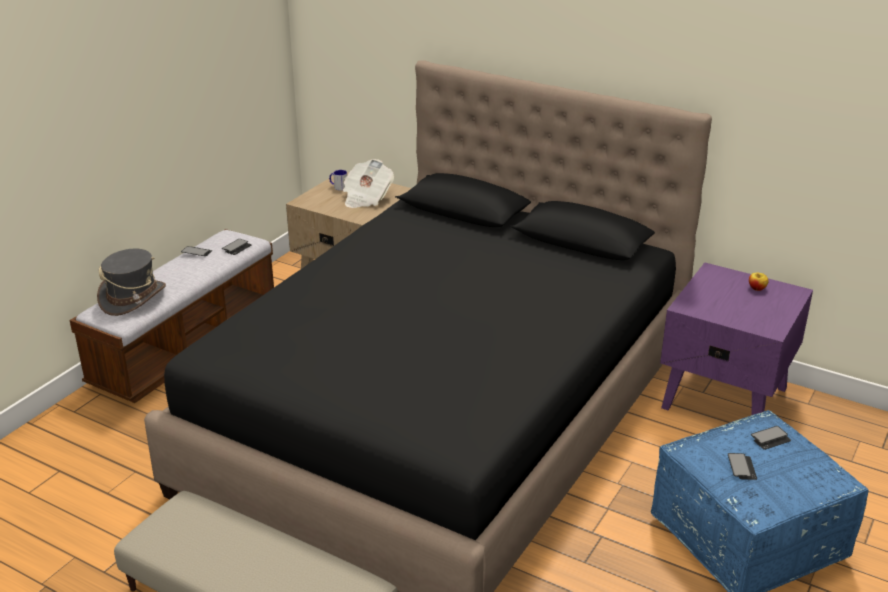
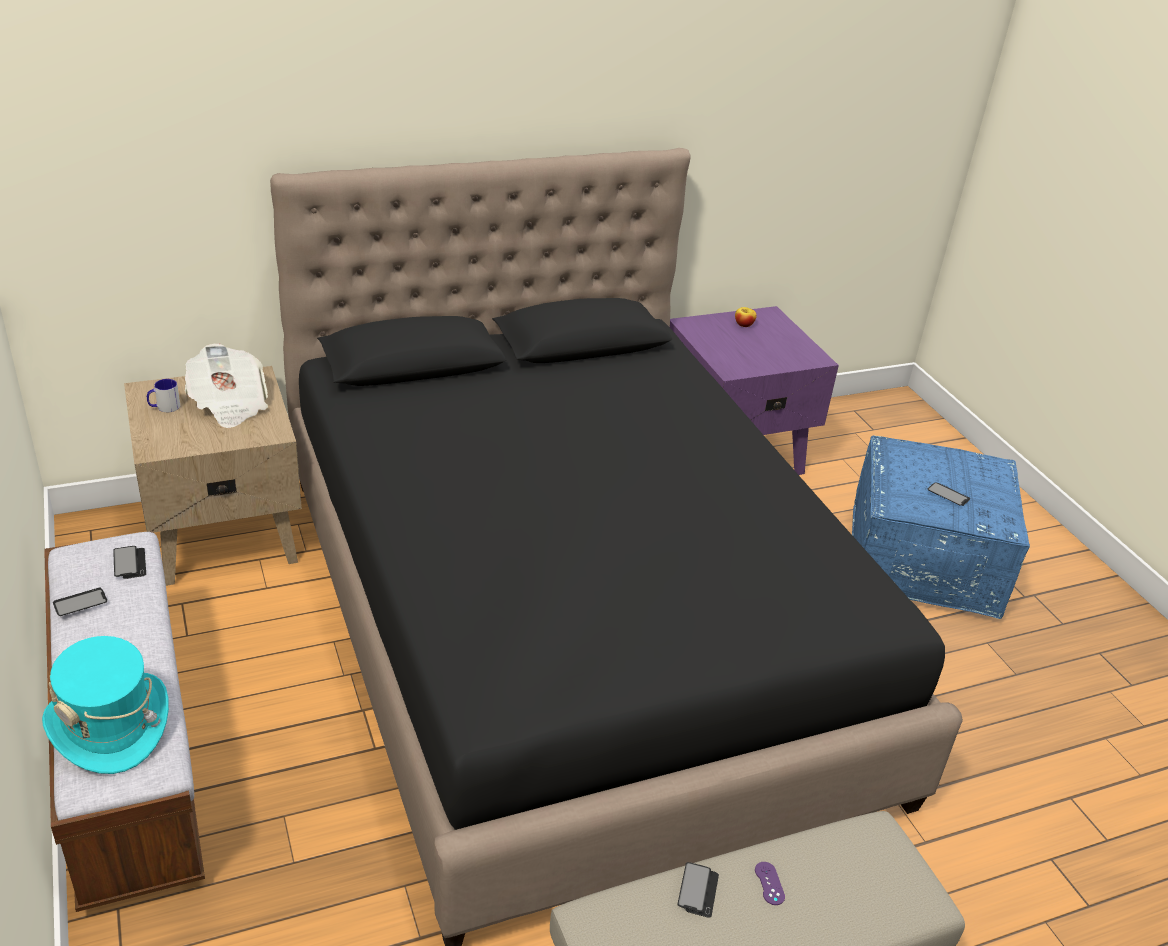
camera: 55 degrees left, 5 degrees up
grey hat [97,249,166,316] -> turquoise hat [42,636,169,774]
phone [751,426,791,450] -> phone moved to [677,862,719,917]
none -> purple game controller [755,862,785,905]

